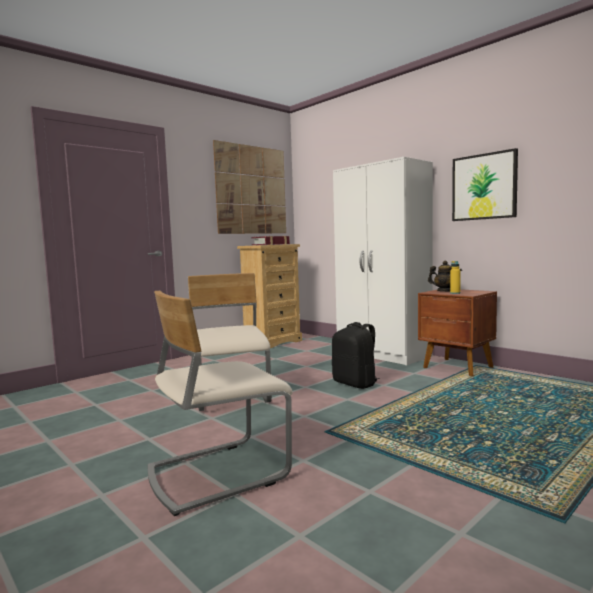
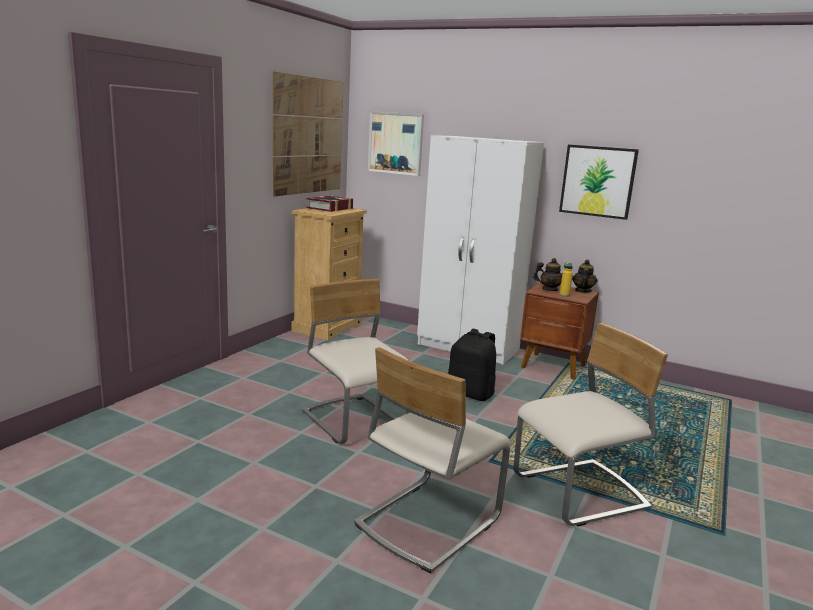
camera: 20 degrees left, 10 degrees up
none -> picture [368,111,424,176]
none -> beige chair [513,323,668,526]
none -> teapot [572,259,597,293]

